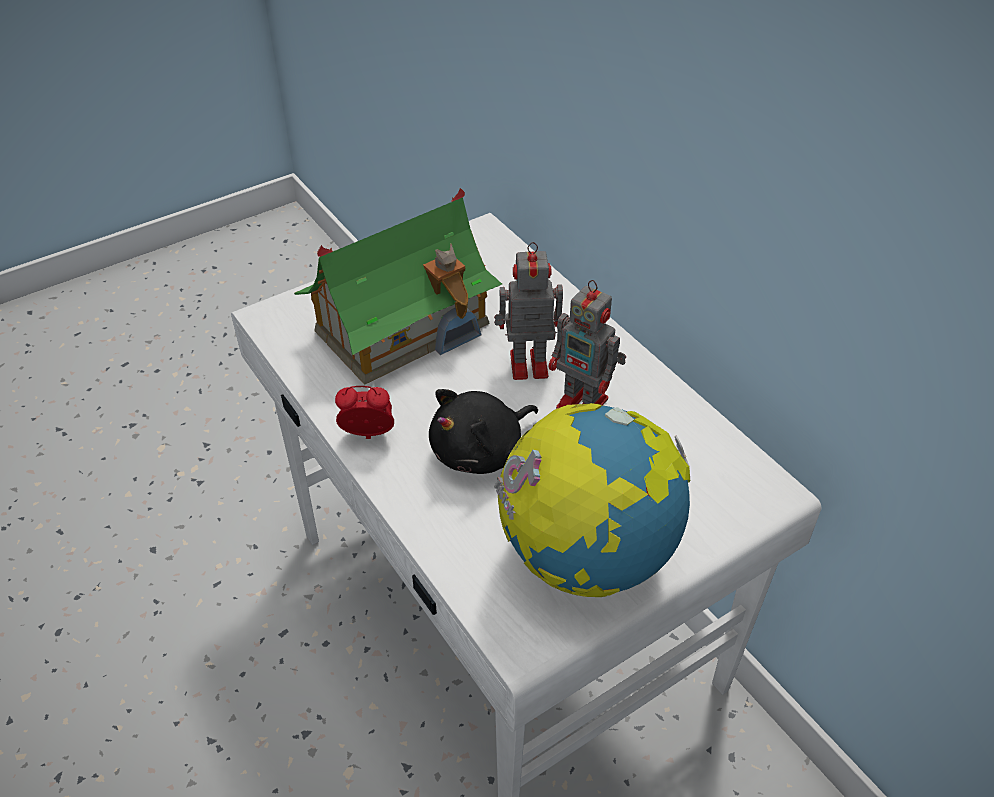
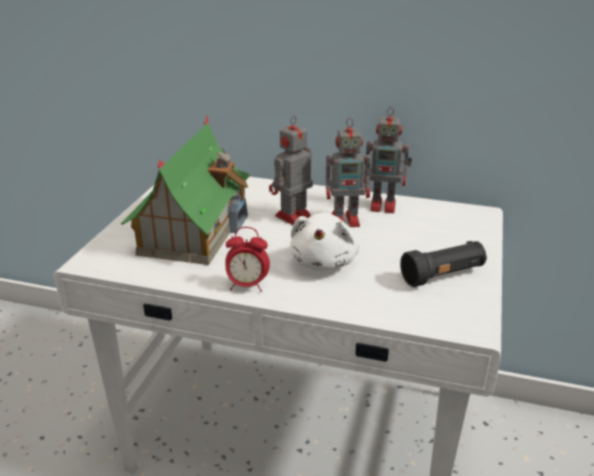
camera: 40 degrees left, 15 degrees down
alarm clock [335,386,394,439] -> alarm clock turned 135 degrees counterclockwise [225,227,270,292]
black plush toy [429,389,538,474] -> white plush toy [290,213,360,271]
globe [494,403,690,597] -> black flashlight [400,241,487,287]
none -> toy robot [364,107,412,213]

